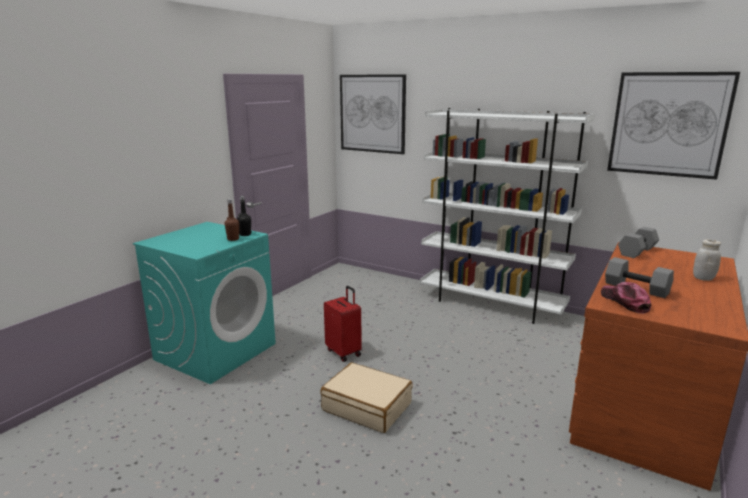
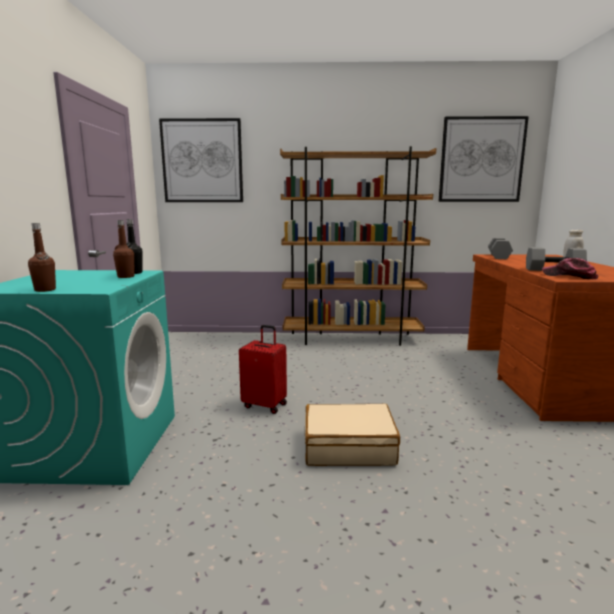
camera: 30 degrees left, 5 degrees down
white bookcase [420,108,595,324] -> brown bookcase [280,146,436,346]
none -> brown bottle [28,223,56,292]

